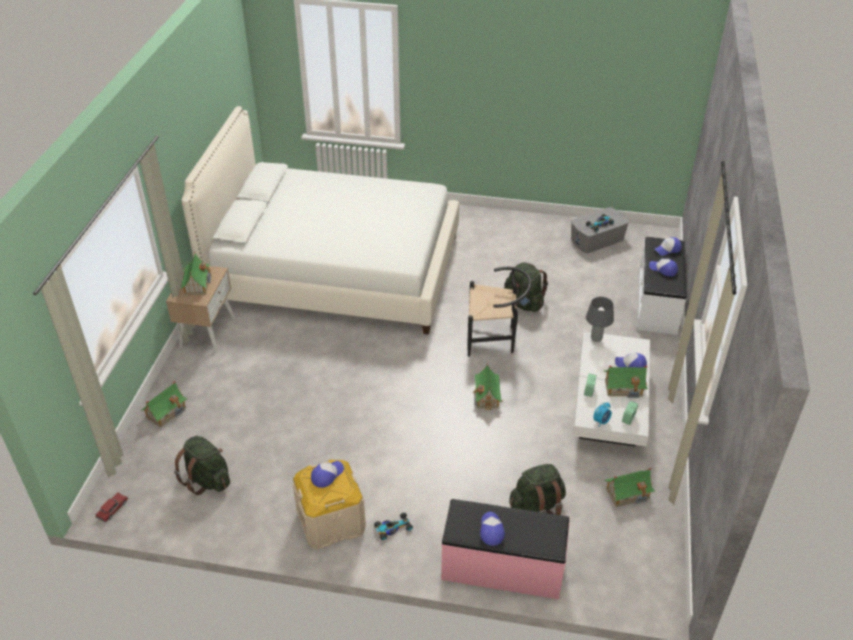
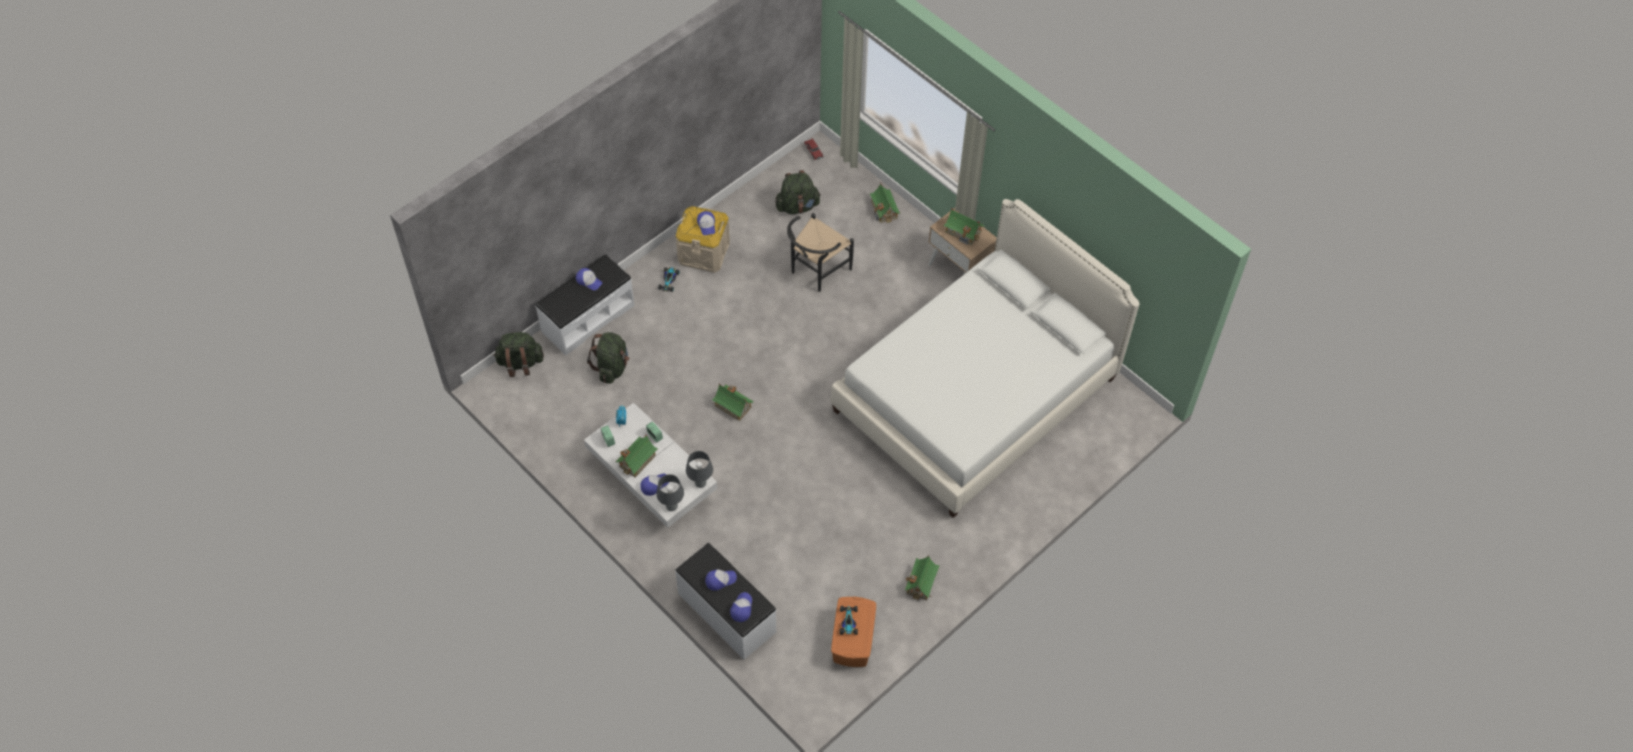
camera: 125 degrees right, 15 degrees up
pink bench [441,499,570,599] -> white bench [535,254,635,355]
black chair [468,267,532,357] -> black chair moved to [787,213,854,292]
green backpack [504,262,548,312] -> green backpack moved to [494,332,544,377]
grey storage box [571,207,629,253] -> orange storage box [831,596,876,667]
toy house [605,468,655,507] -> toy house moved to [905,555,940,600]
none -> grey table lamp [656,474,684,511]

